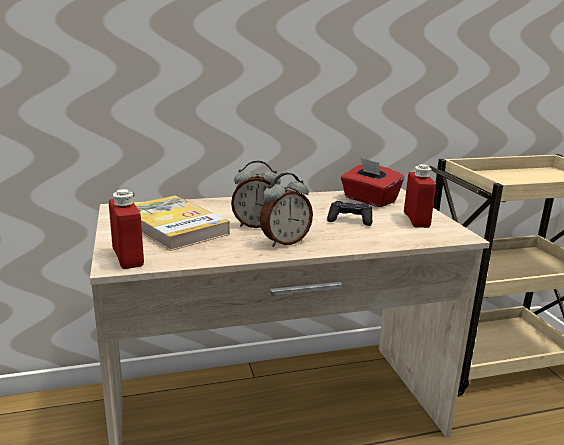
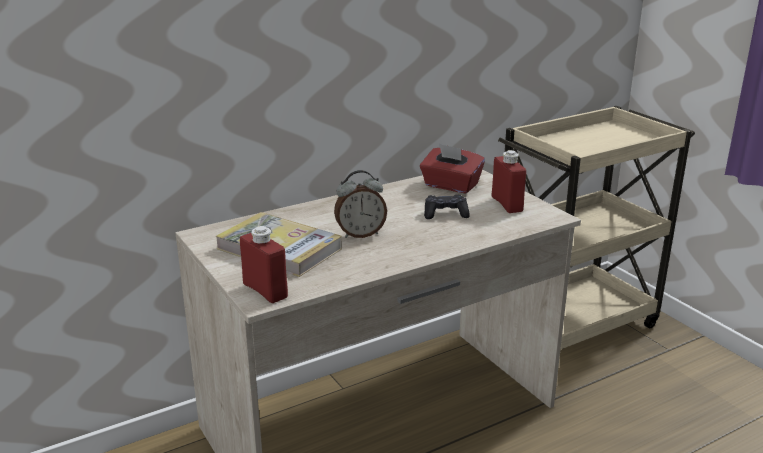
camera: 15 degrees left, 5 degrees up
alarm clock [260,173,313,247] -> none

